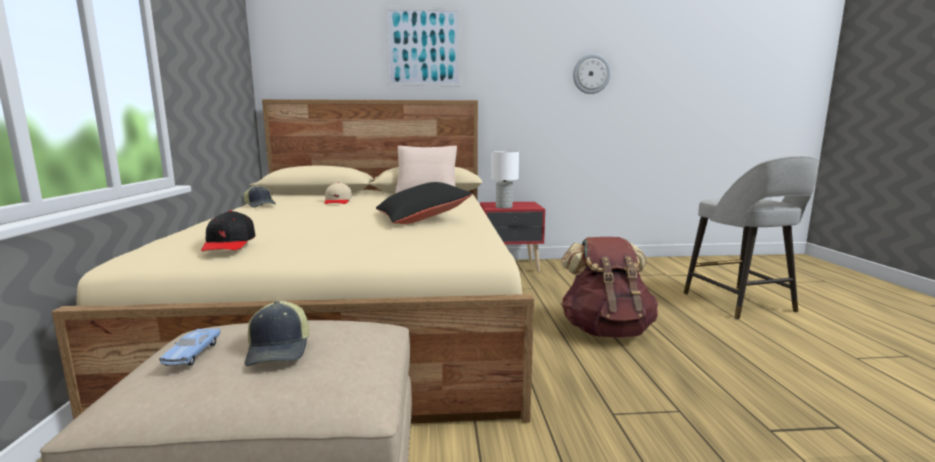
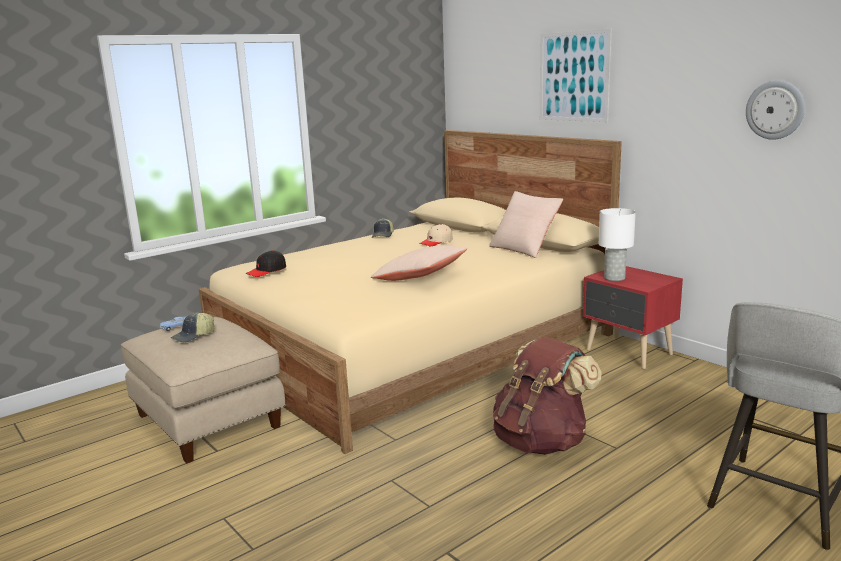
camera: 55 degrees right, 5 degrees up
black pillow [376,182,472,224] -> beige pillow [371,246,467,281]

